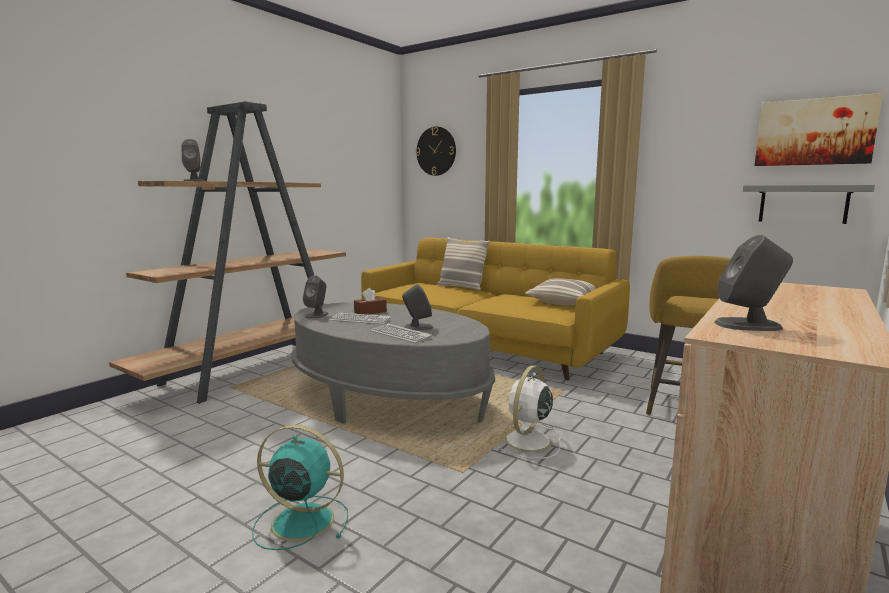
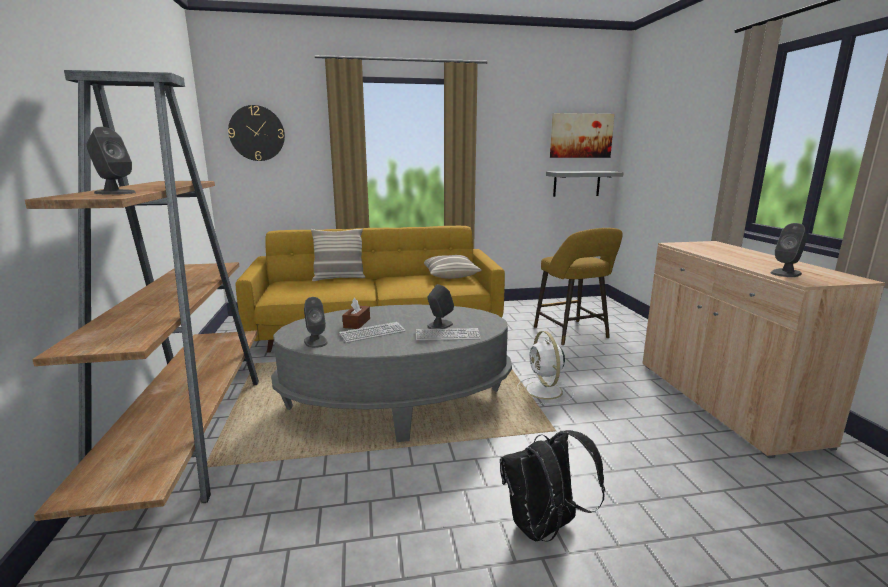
camera: 45 degrees left, 5 degrees up
turquoise fan [252,425,348,550] -> black backpack [500,430,605,542]

